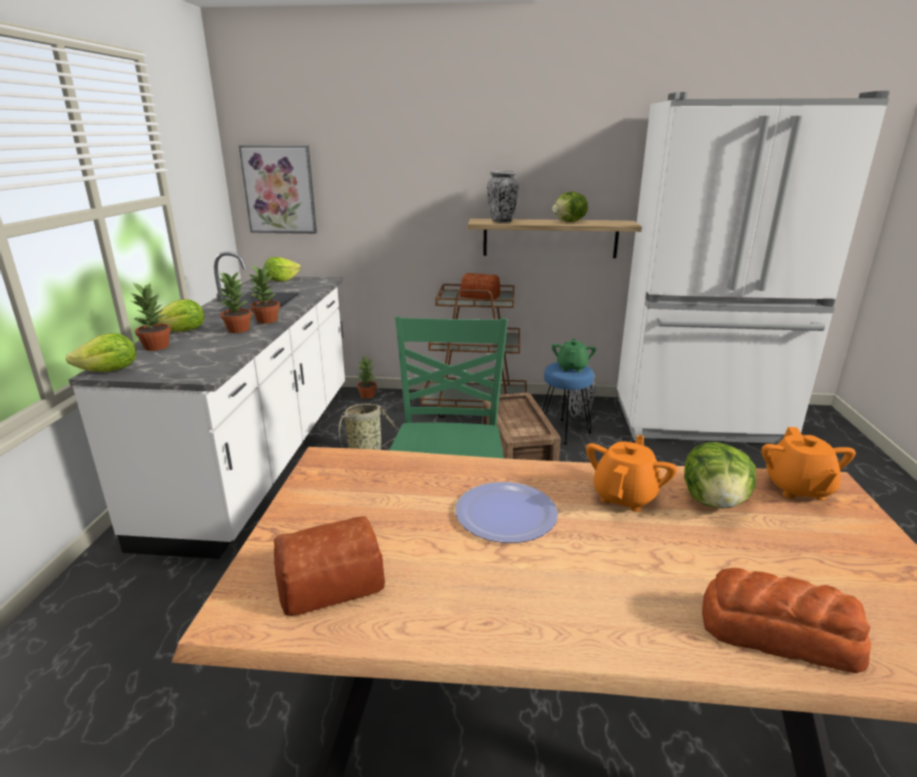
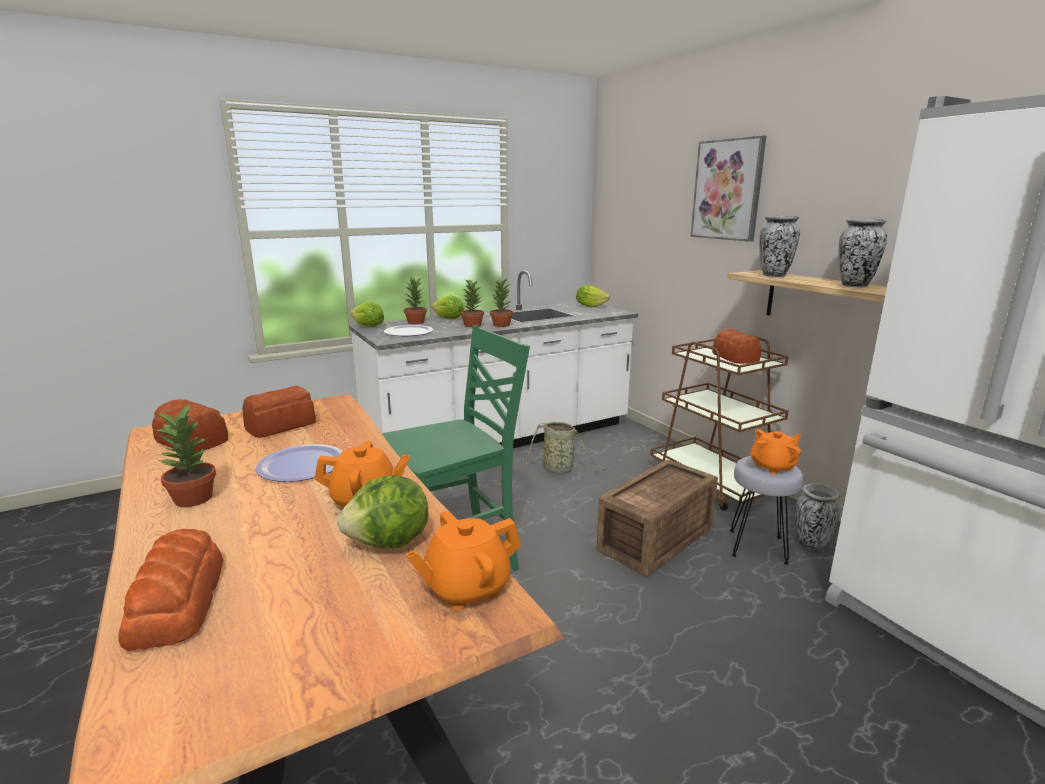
camera: 55 degrees right, 5 degrees down
picture [238,145,317,234] -> picture moved to [690,135,766,242]
potted plant [357,356,377,399] -> potted plant moved to [154,403,216,507]
blue stool [542,362,594,444] -> grey stool [730,456,803,565]
lettuce [552,192,588,222] -> vase [838,218,887,287]
green teapot [552,339,596,372] -> orange teapot [750,429,801,474]
none -> bread [242,386,316,438]
none -> plate [384,325,433,336]

